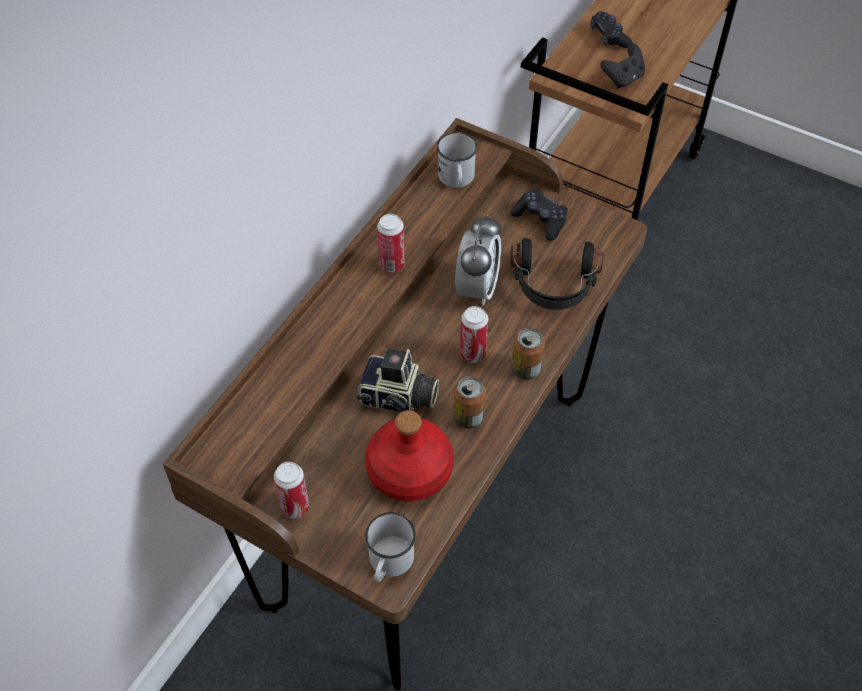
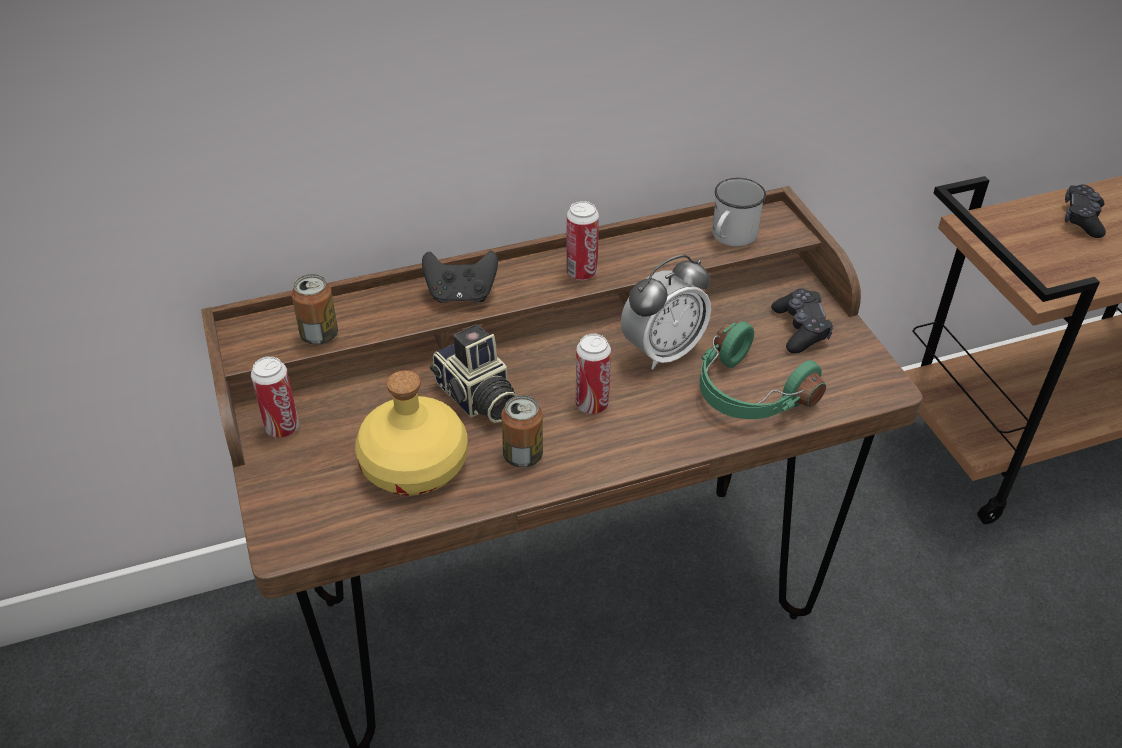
camera: 40 degrees right, 10 degrees down
red bottle [365,410,454,501] -> yellow bottle [355,370,468,496]
white mug [365,512,416,582] -> none
black headphones [511,238,603,310] -> green headphones [700,321,826,419]
can [511,328,545,380] -> can moved to [291,274,338,345]
black game controller [601,43,645,88] -> black game controller moved to [422,251,498,303]

